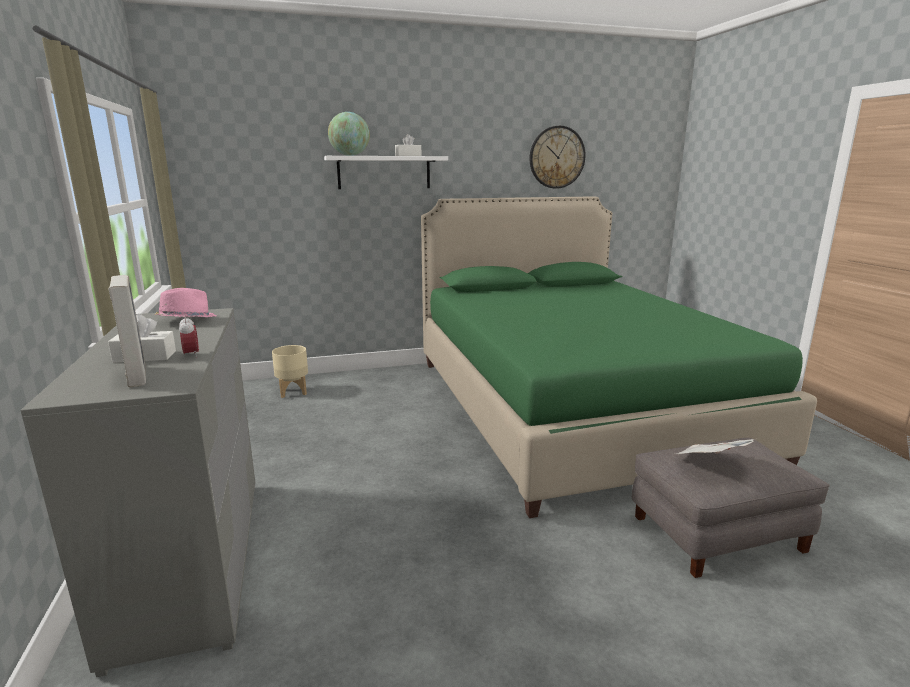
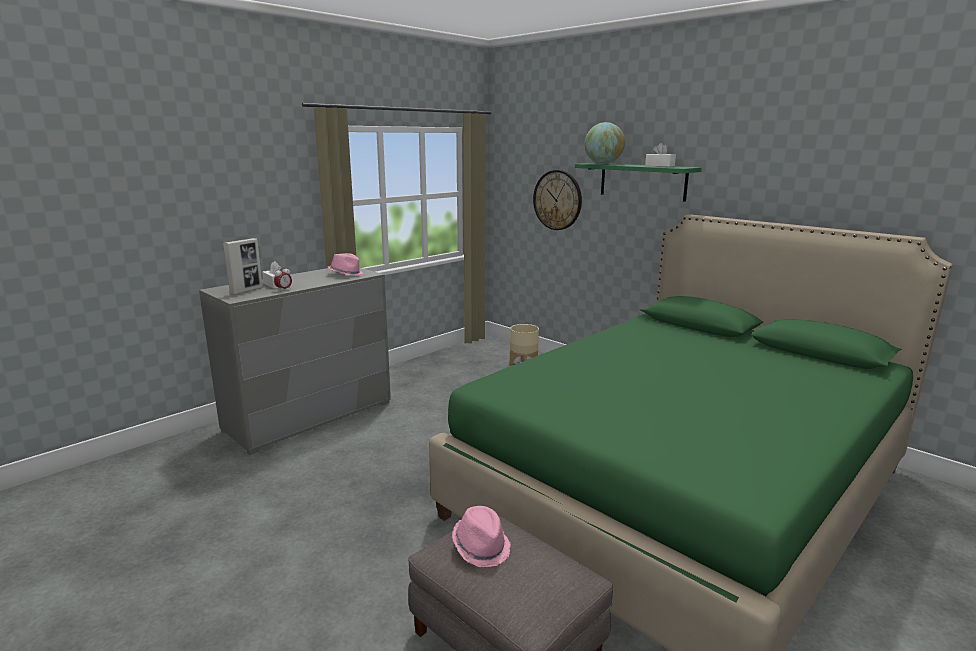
camera: 60 degrees right, 0 degrees up
white shelf [324,156,448,189] -> green shelf [575,163,702,202]
wall clock [529,126,586,189] -> wall clock moved to [533,170,582,230]
newspaper [676,439,754,454] -> pink hat [452,506,511,567]

